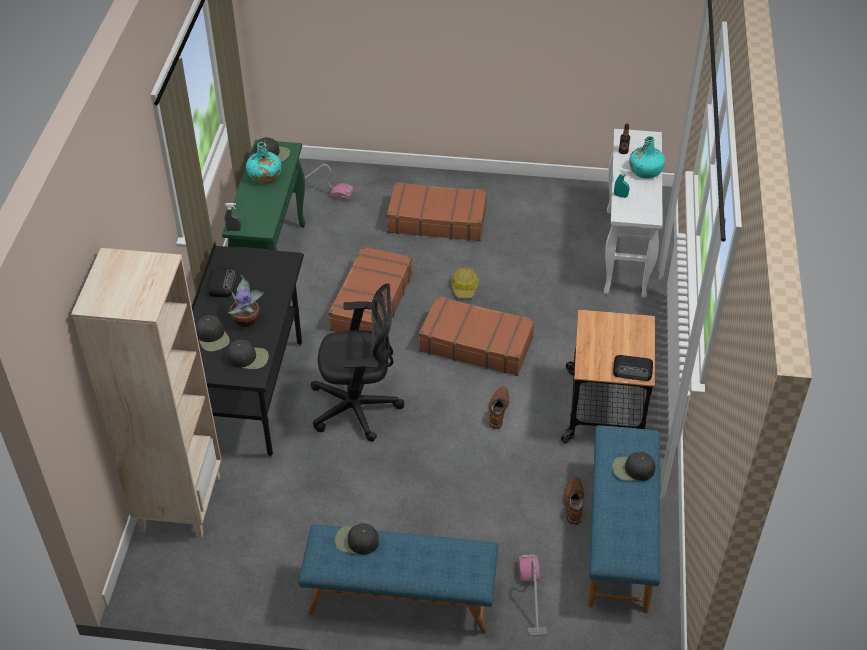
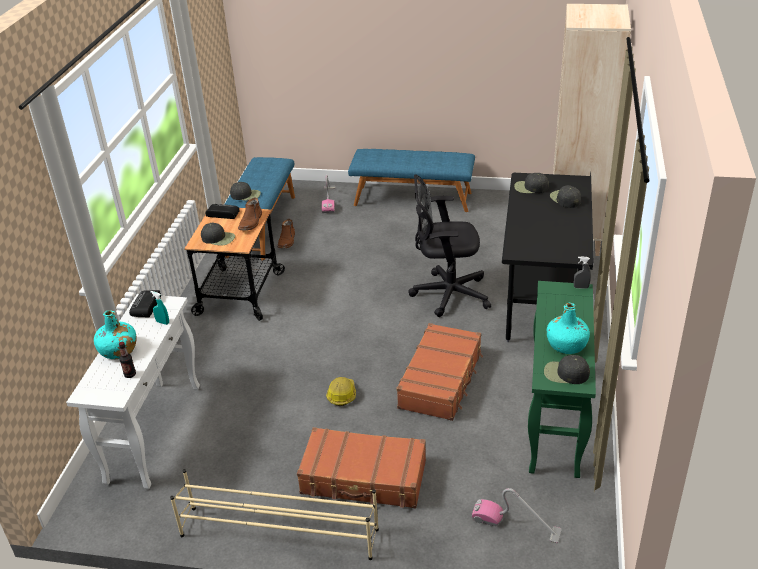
camera: 175 degrees left, 10 degrees down
radio [209,267,237,297] -> radio moved to [129,290,161,318]
potted plant [228,275,264,327] -> none
black cap [335,523,379,555] -> black cap moved to [201,223,235,246]
brown suitcase [419,296,535,376] -> none
brown boot [489,386,509,429] -> brown boot moved to [238,198,262,231]
none -> beige shoe rack [170,469,379,560]

